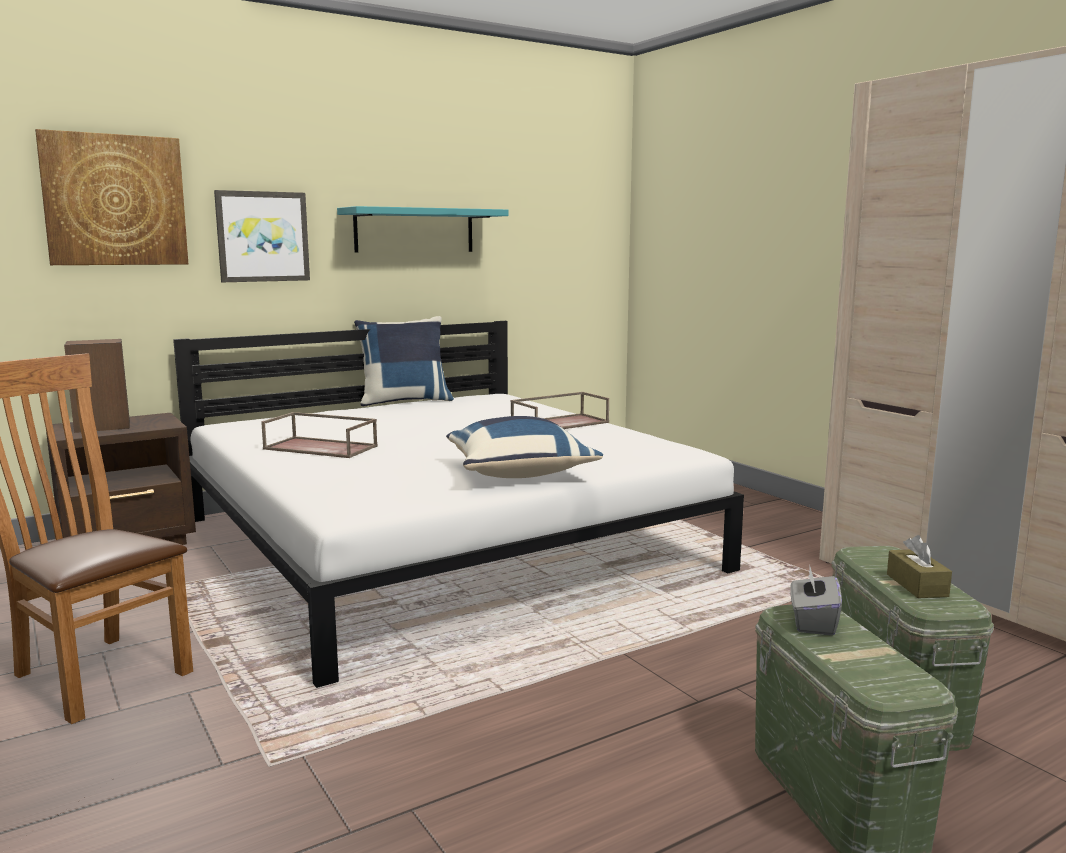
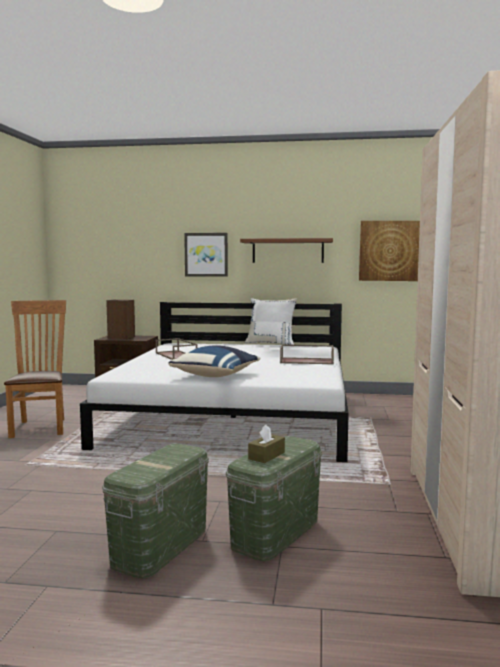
camera: 40 degrees right, 5 degrees down
picture [35,129,188,265] -> picture moved to [359,221,420,281]
turquoise shelf [337,206,509,253] -> brown shelf [240,238,333,263]
blue pillow [354,316,454,407] -> white pillow [245,298,297,345]
grey tissue box [790,566,842,636] -> none

